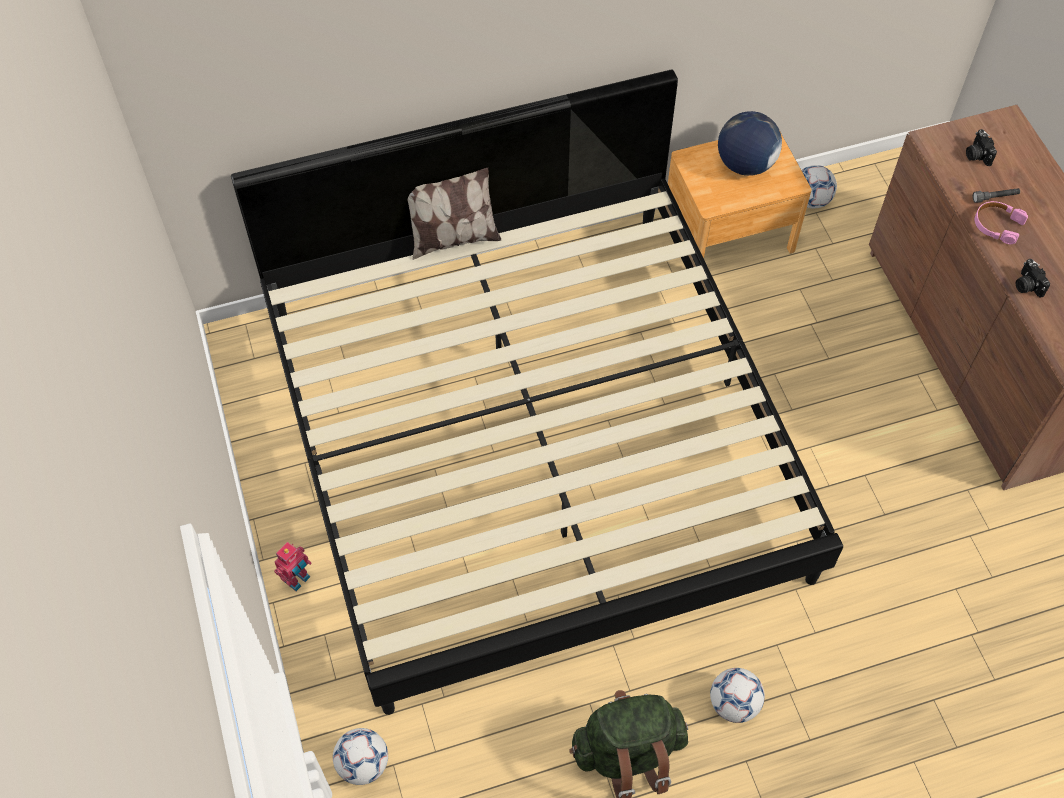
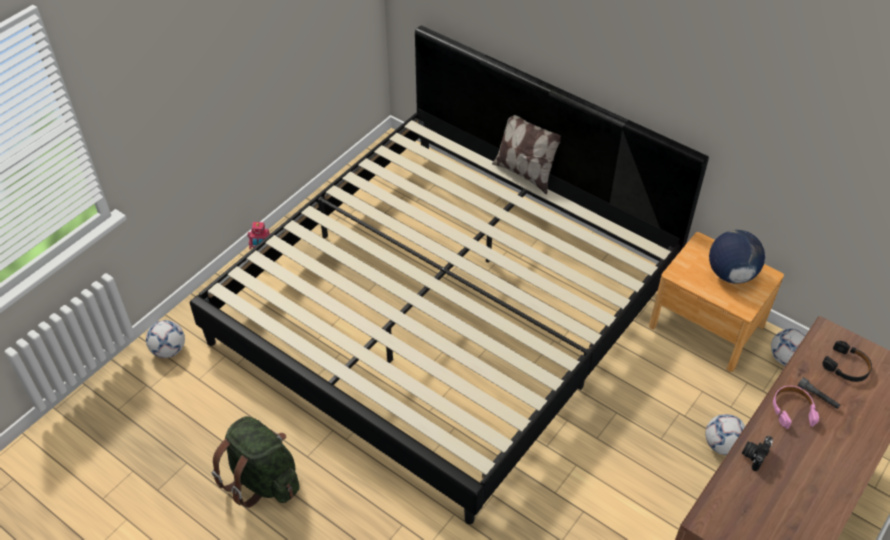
camera: 55 degrees right, 10 degrees down
football [710,668,765,723] -> football moved to [705,414,745,455]
camera [966,129,997,166] -> black headphones [822,341,872,382]

